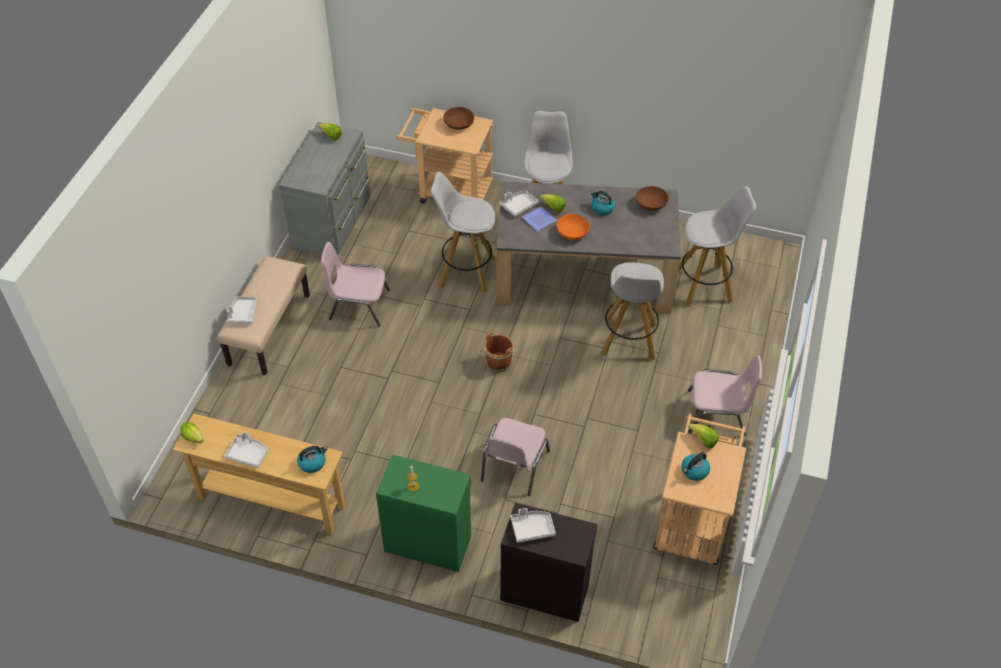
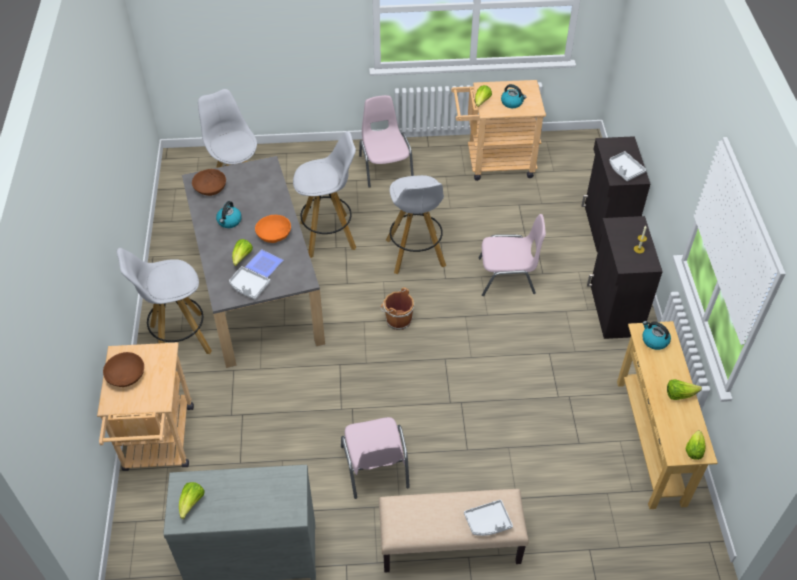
camera: 110 degrees left, 0 degrees up
white tray [225,432,268,468] -> lettuce [667,379,702,400]
green cabinet [376,454,471,572] -> black cabinet [587,216,663,339]
white stool [431,172,495,293] -> white stool moved to [386,175,446,274]

